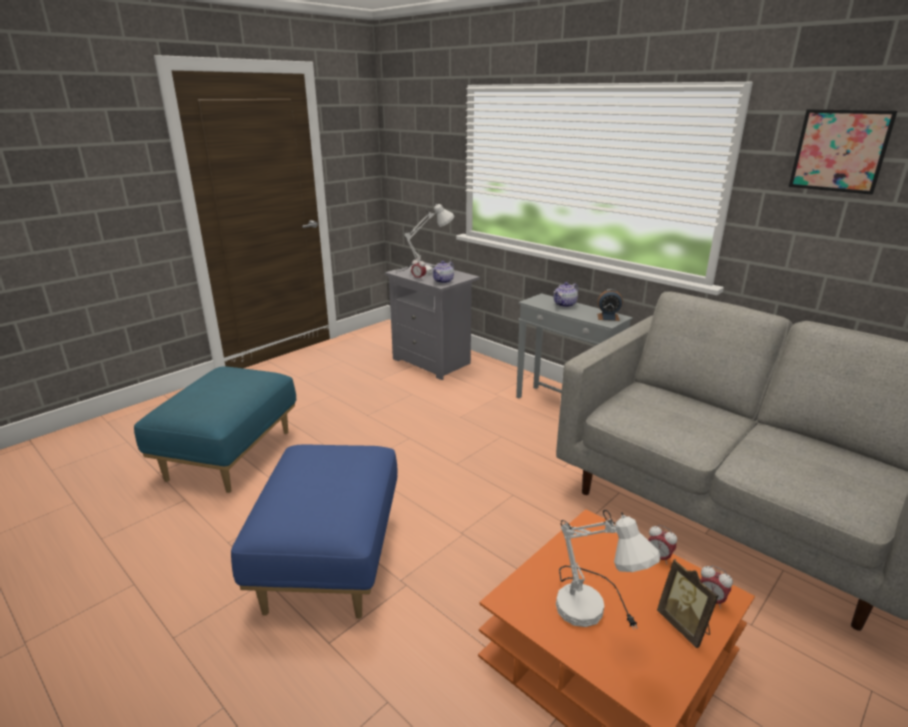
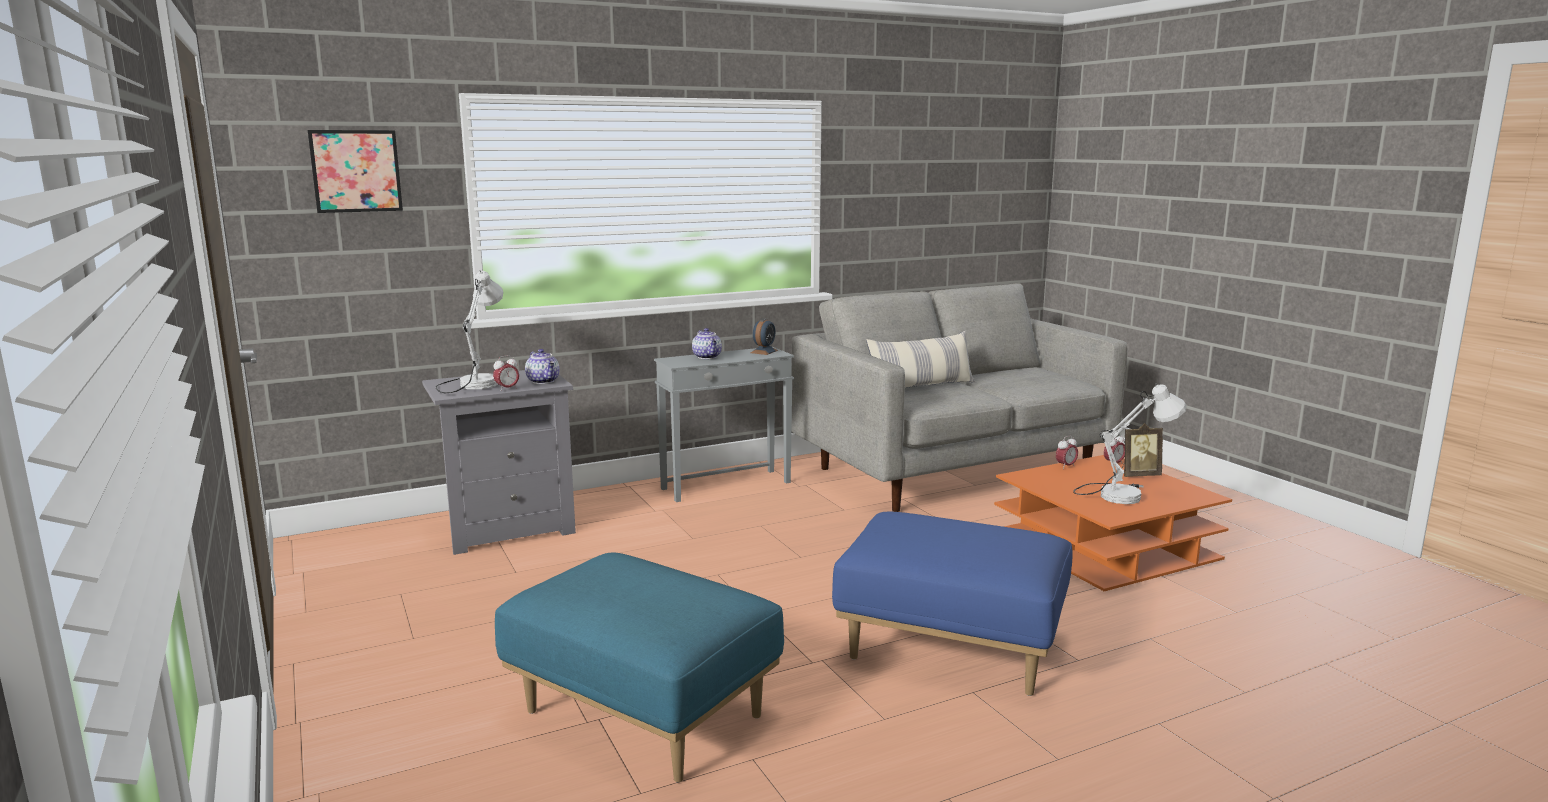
camera: 70 degrees left, 10 degrees down
picture [789,109,897,195] -> picture moved to [308,130,403,213]
none -> pillow [867,331,975,388]

